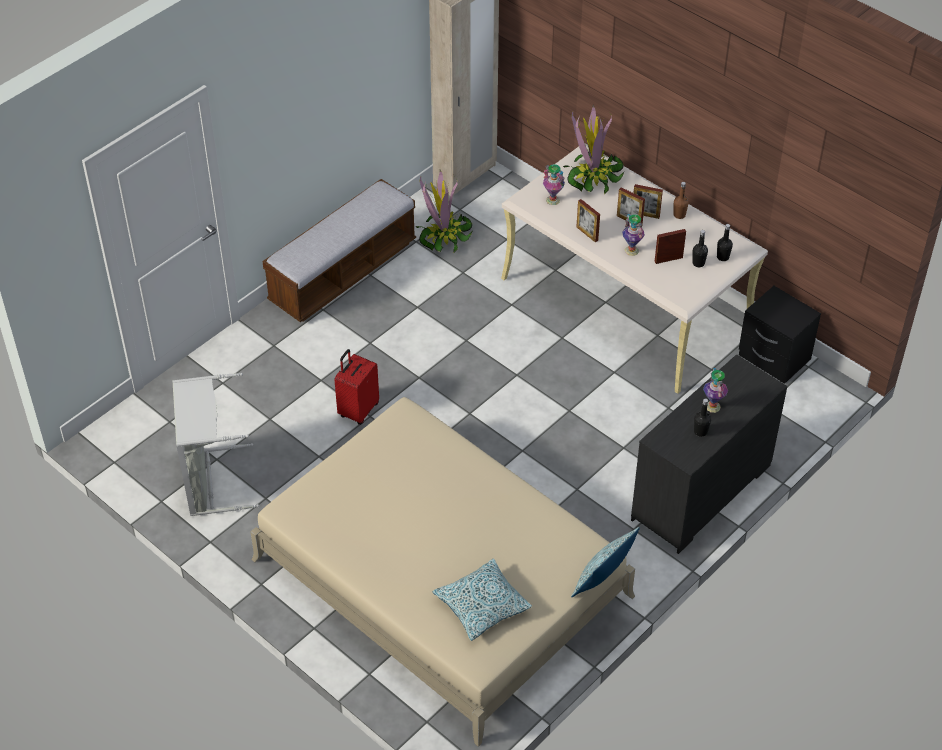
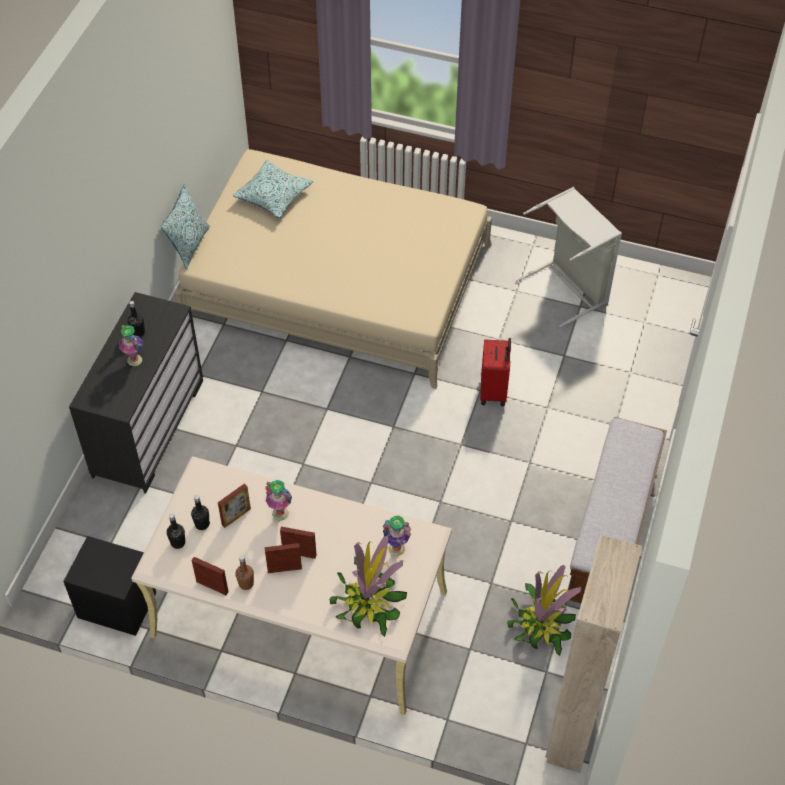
camera: 155 degrees right, 5 degrees up
picture frame [576,199,600,242] -> picture frame moved to [192,557,228,595]

